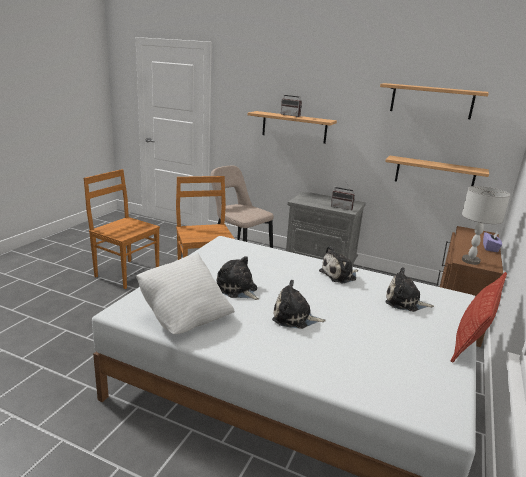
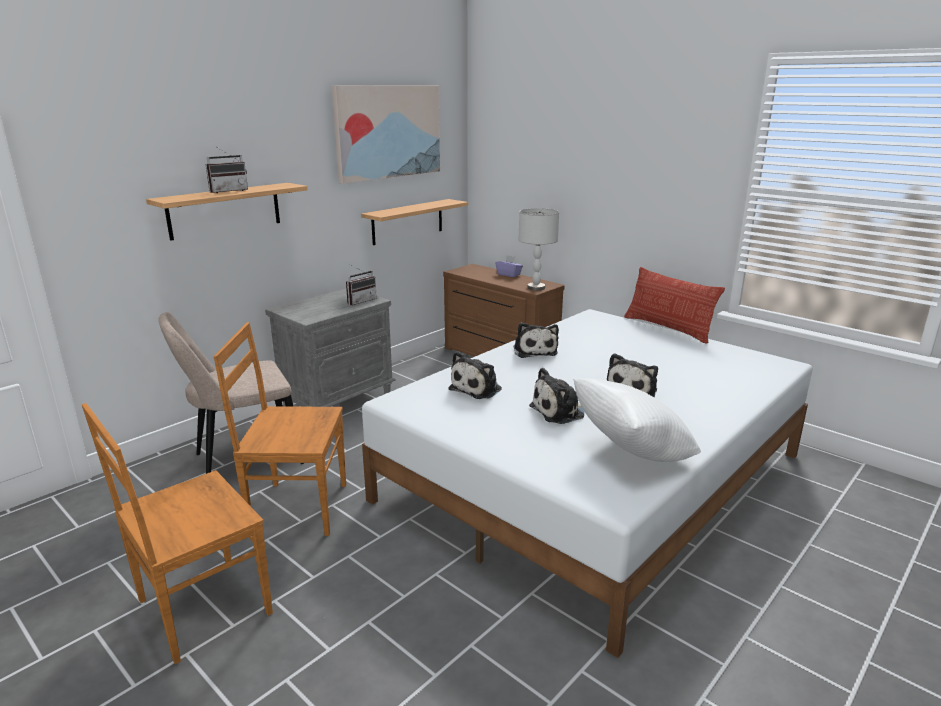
camera: 70 degrees left, 0 degrees up
shelf [380,83,489,119] -> picture [332,85,440,184]
plush toy [385,268,434,312] -> plush toy moved to [448,351,502,399]

